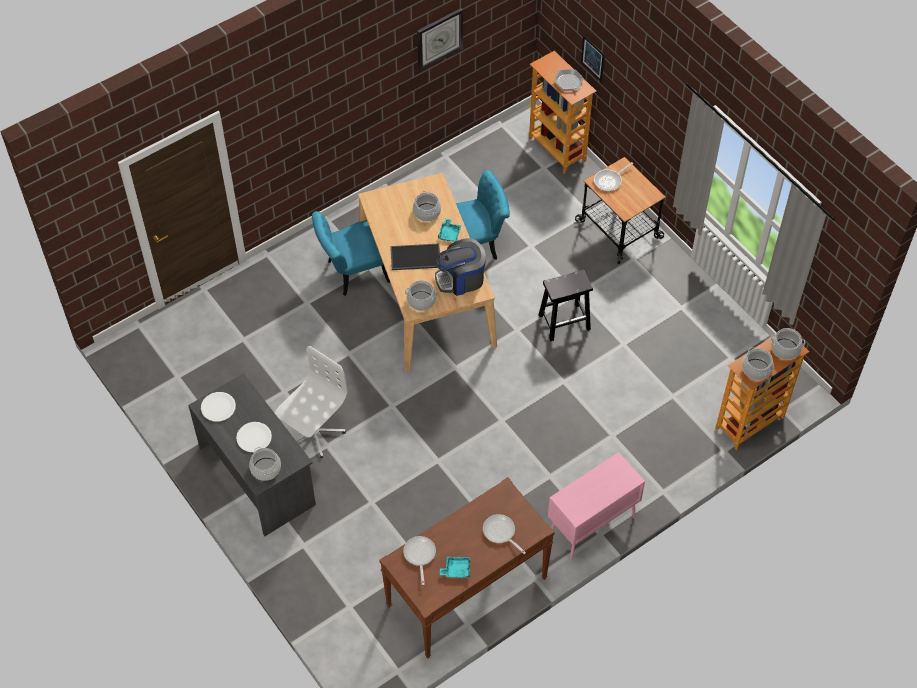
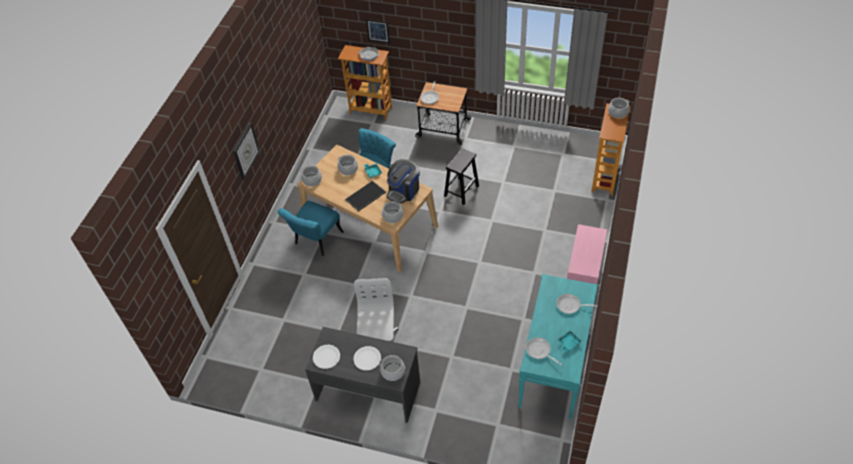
camera: 35 degrees left, 5 degrees down
brown console table [379,477,555,659] -> turquoise console table [518,274,598,419]
wall clock [417,8,463,71] -> wall clock moved to [233,122,260,180]
cooking pot [742,347,774,380] -> cooking pot moved to [301,165,322,187]

